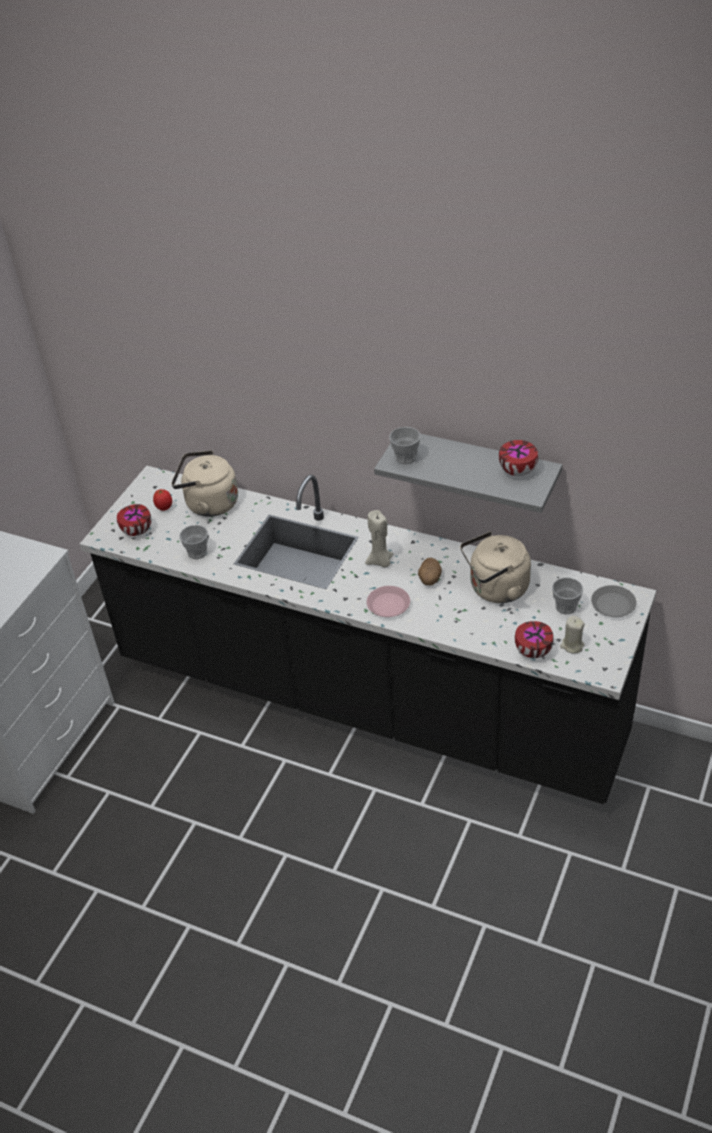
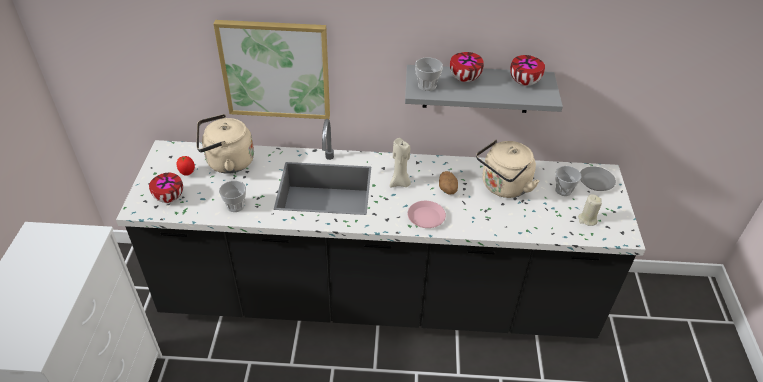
camera: 25 degrees left, 0 degrees up
bowl [515,621,554,658] -> bowl moved to [450,52,484,82]
none -> picture [213,20,330,119]

